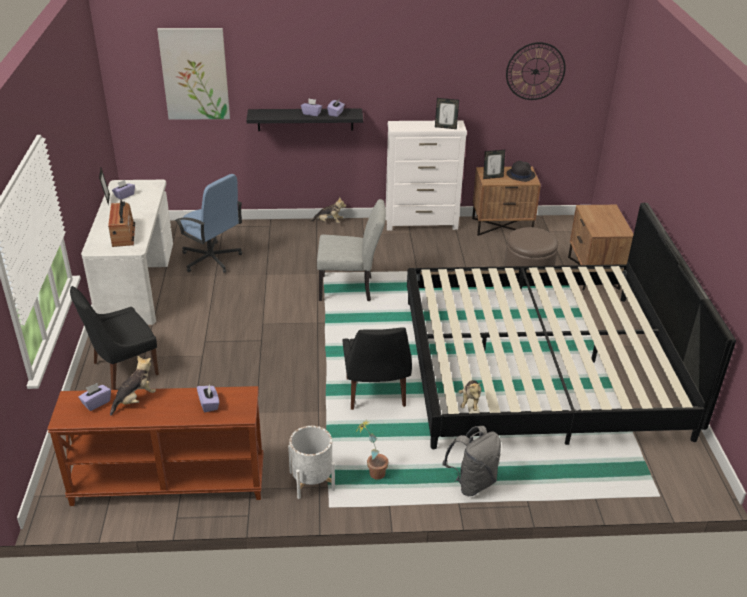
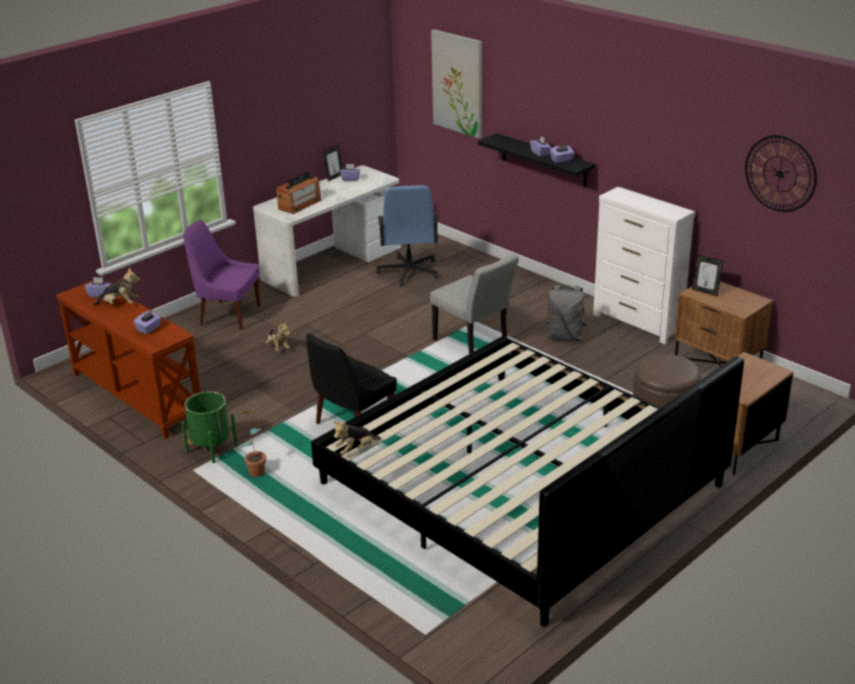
camera: 50 degrees right, 5 degrees down
black chair [70,286,159,390] -> purple chair [183,219,260,330]
white planter [288,426,335,499] -> green planter [181,391,238,463]
plush toy [310,197,346,223] -> plush toy moved to [265,320,290,351]
picture frame [435,98,459,129] -> none
grey backpack [442,426,501,496] -> grey backpack moved to [545,285,586,341]
black hat [507,161,535,182] -> none

